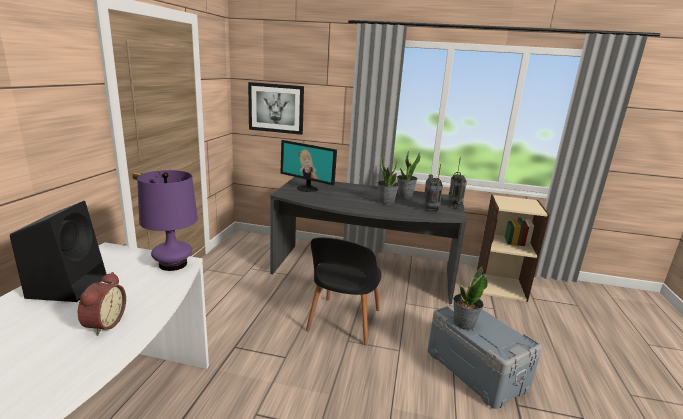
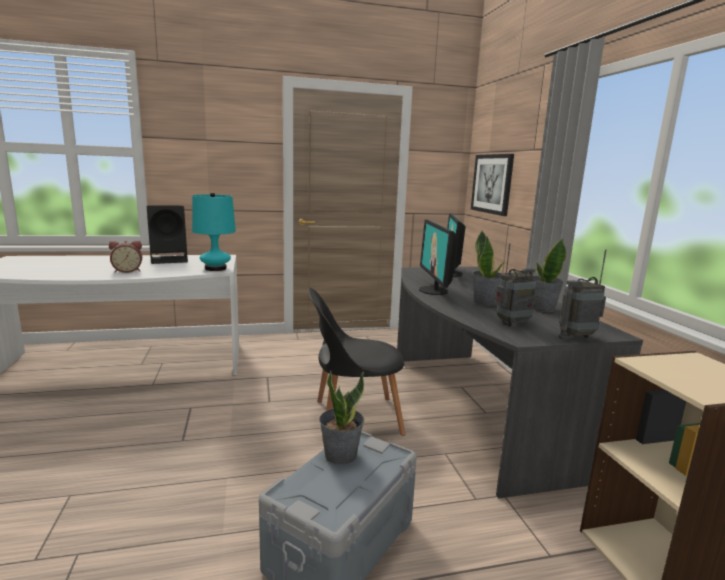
camera: 65 degrees right, 5 degrees down
purple table lamp [137,170,198,271] -> turquoise table lamp [192,192,236,271]
none -> monitor [419,220,458,295]

